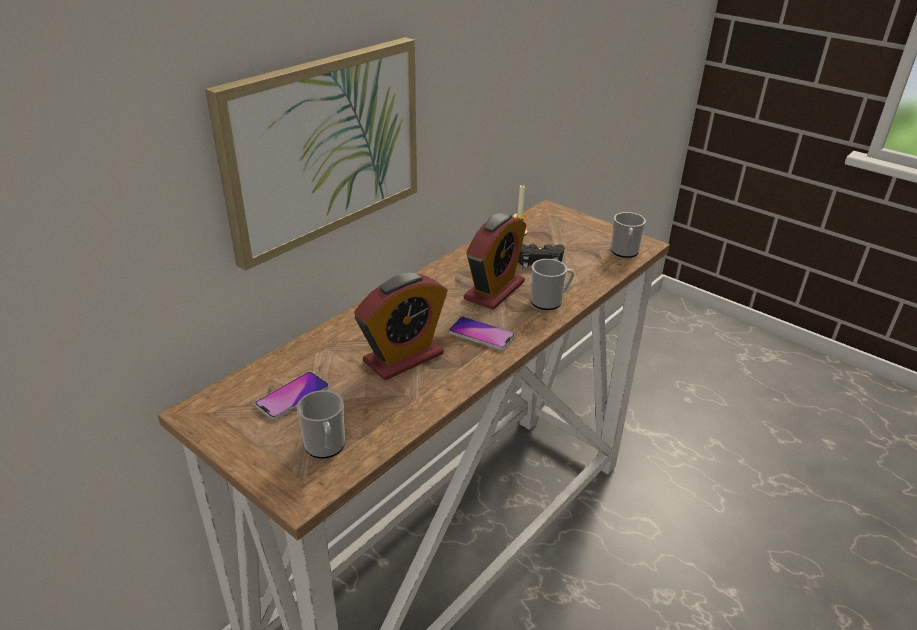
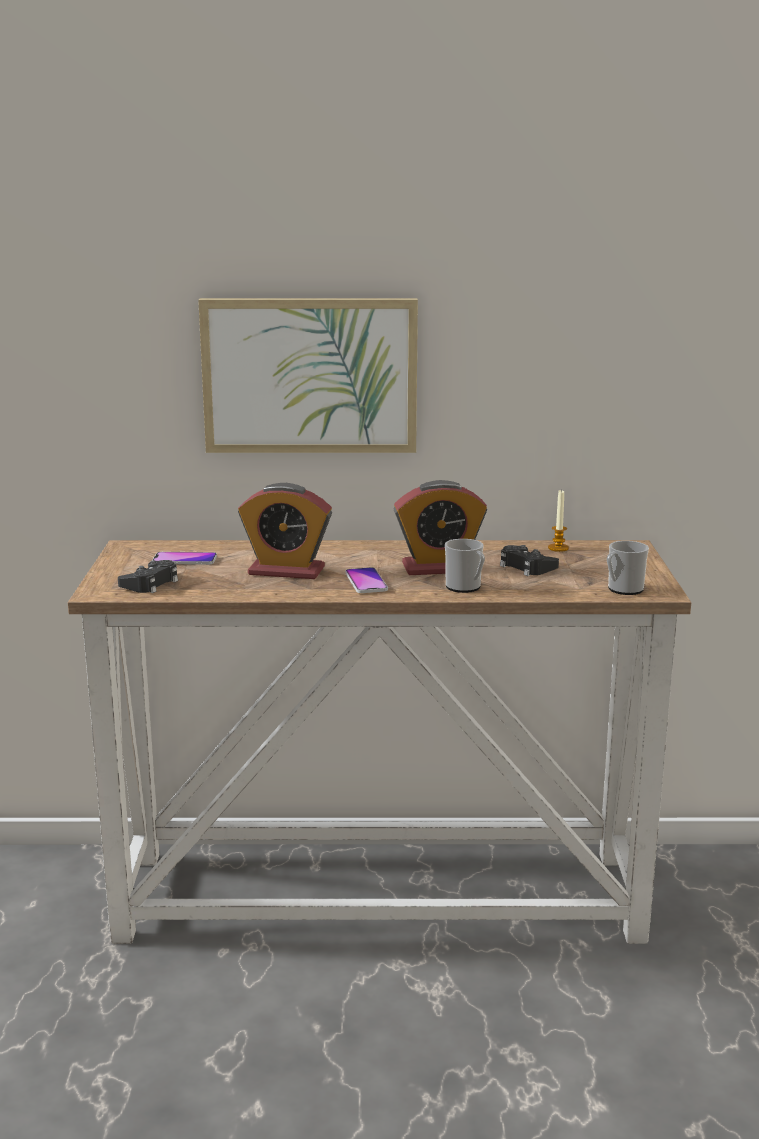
camera: 50 degrees right, 15 degrees down
mug [297,390,345,459] -> black game controller [118,560,178,593]

